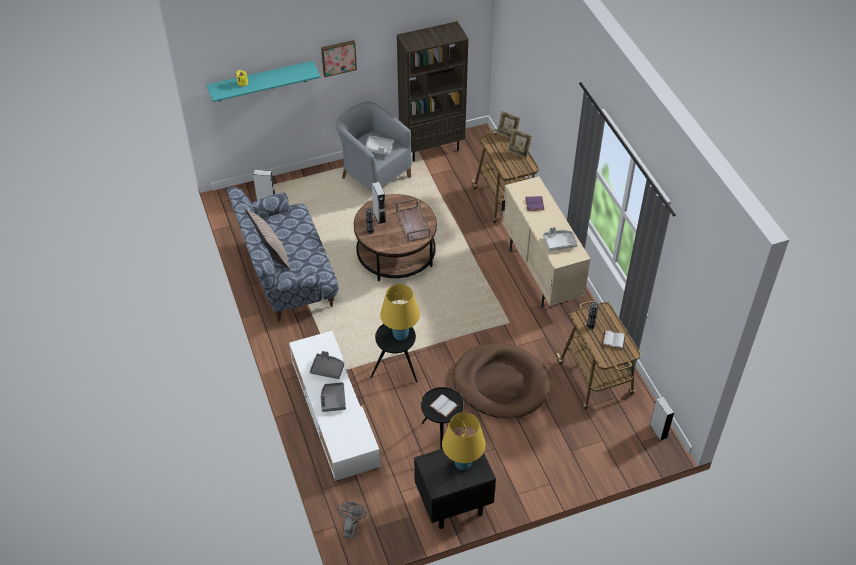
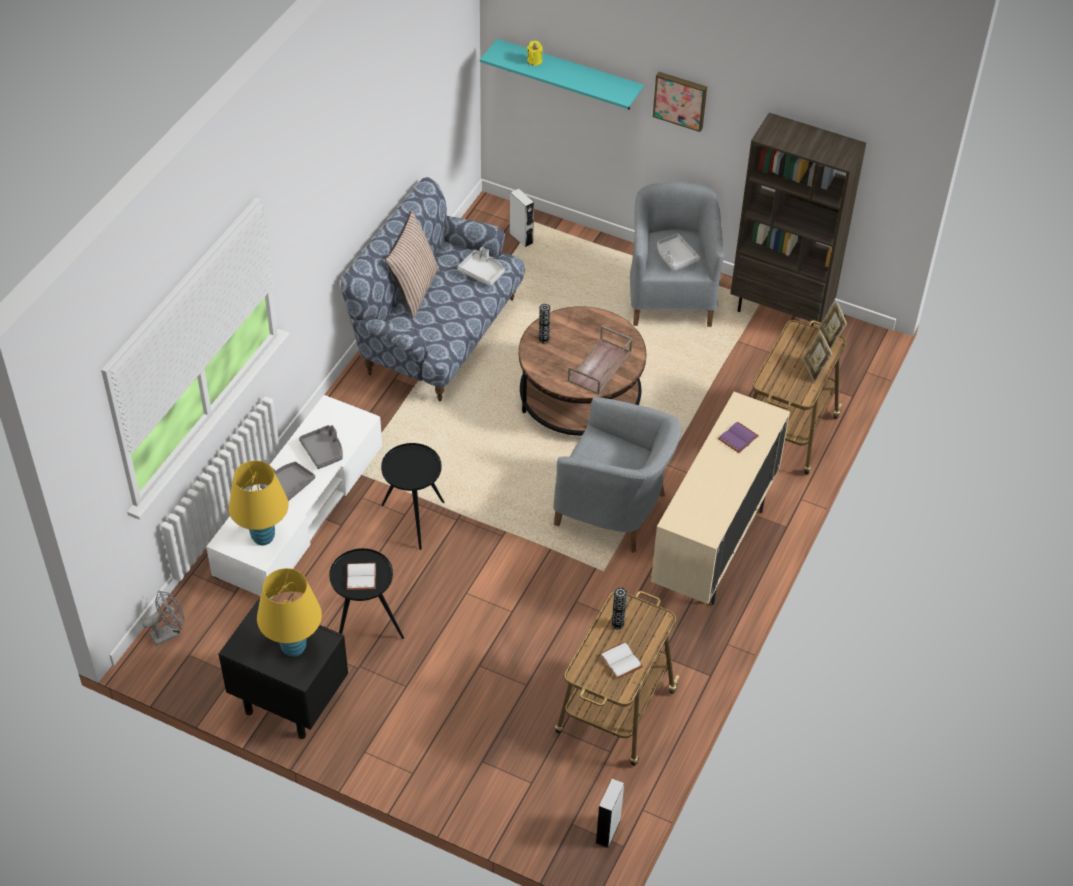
camera: 45 degrees right, 0 degrees up
grey speaker [372,182,386,224] -> none
yellow table lamp [380,284,420,341] -> yellow table lamp moved to [229,461,289,545]
brown dog bed [453,343,551,419] -> none
grey tray [543,227,578,251] -> grey tray moved to [457,247,505,286]
none -> grey armchair [553,397,682,553]

